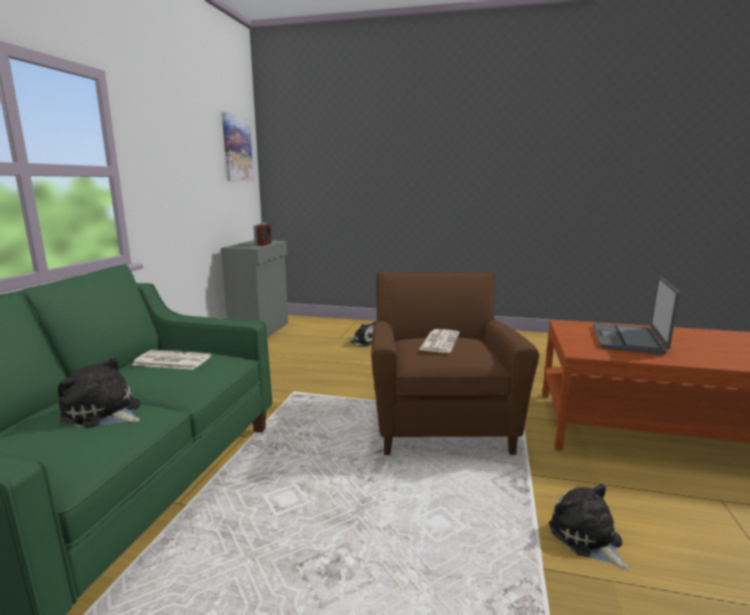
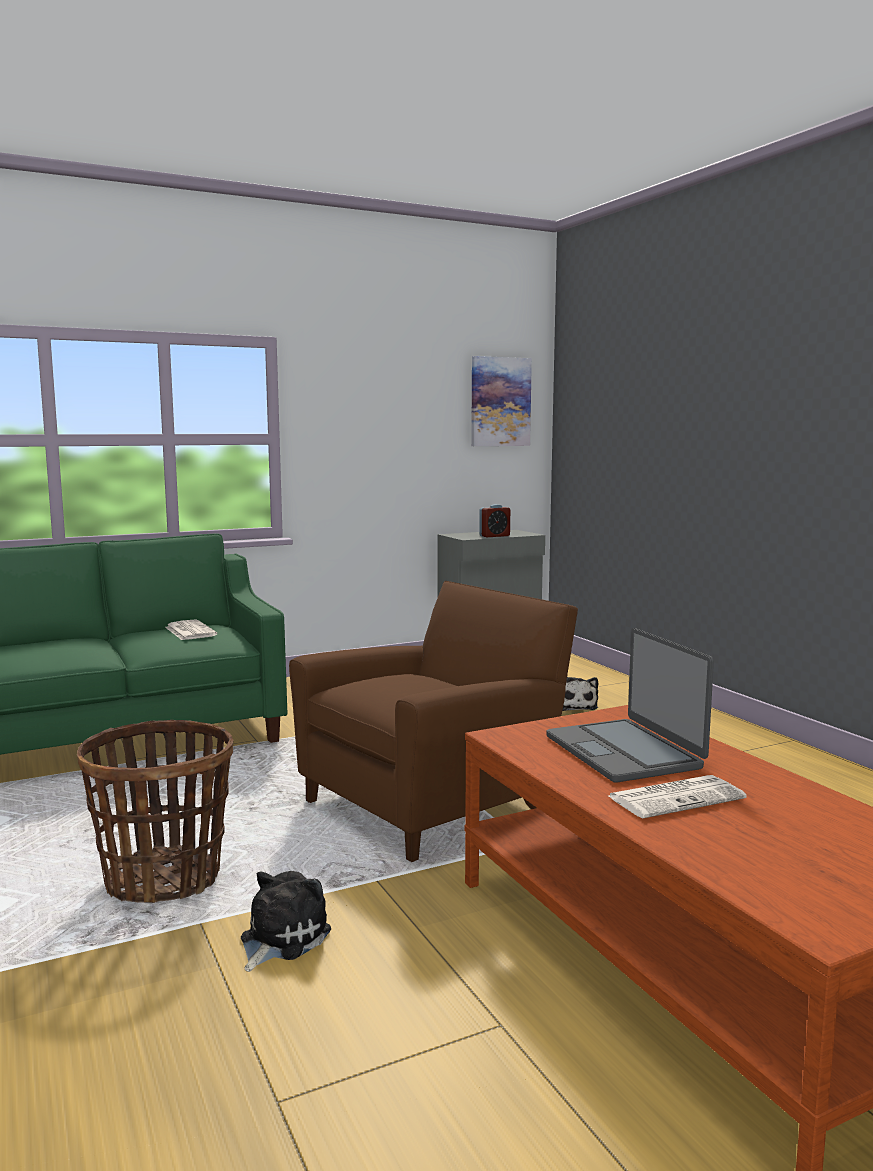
camera: 50 degrees right, 5 degrees down
plush toy [57,356,140,428] -> none
newspaper [419,329,460,353] -> newspaper moved to [609,775,747,818]
laptop [593,276,680,355] -> laptop turned 90 degrees counterclockwise [546,628,714,783]
none -> basket [77,720,234,903]

